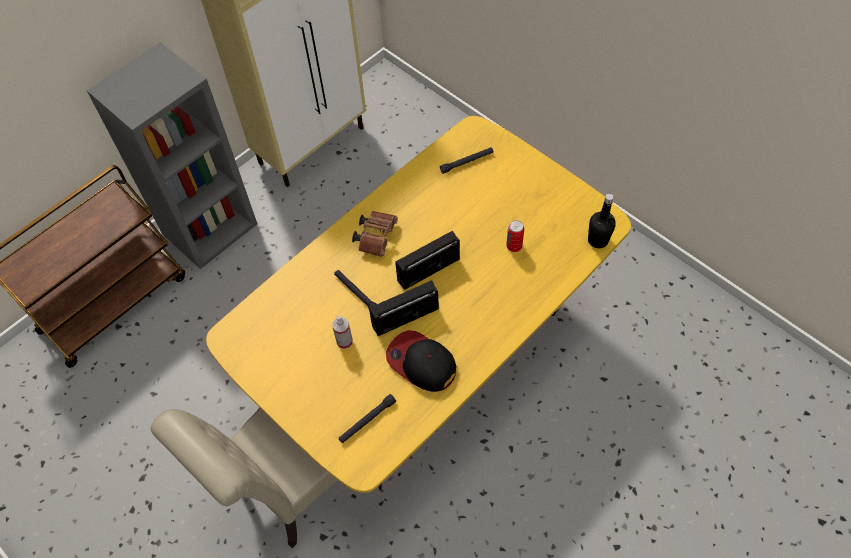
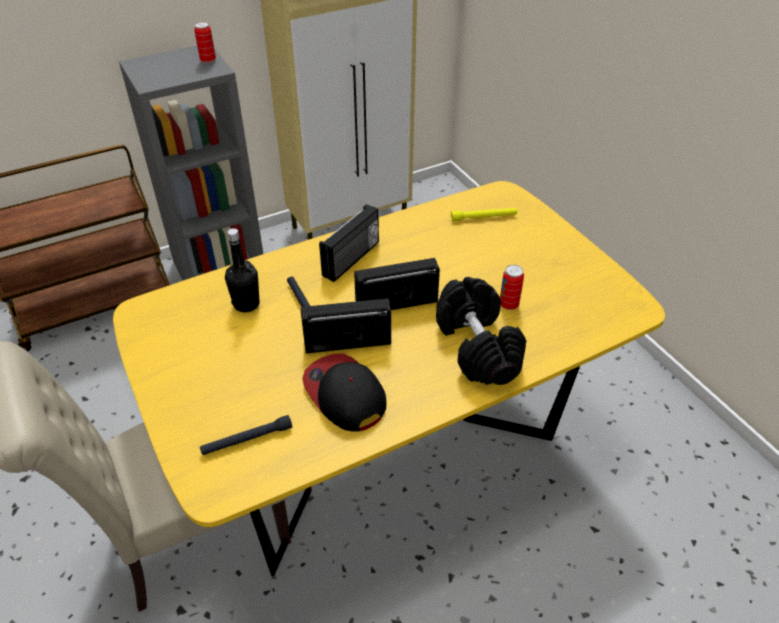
camera: 15 degrees right, 15 degrees down
spray bottle [332,315,353,349] -> none
brown binoculars [352,211,398,257] -> radio [319,204,379,282]
black flashlight [440,147,493,174] -> yellow flashlight [451,208,517,221]
black bottle [588,193,616,248] -> black bottle moved to [225,228,260,312]
none -> can [194,22,216,63]
none -> black dumbbell [436,277,526,385]

